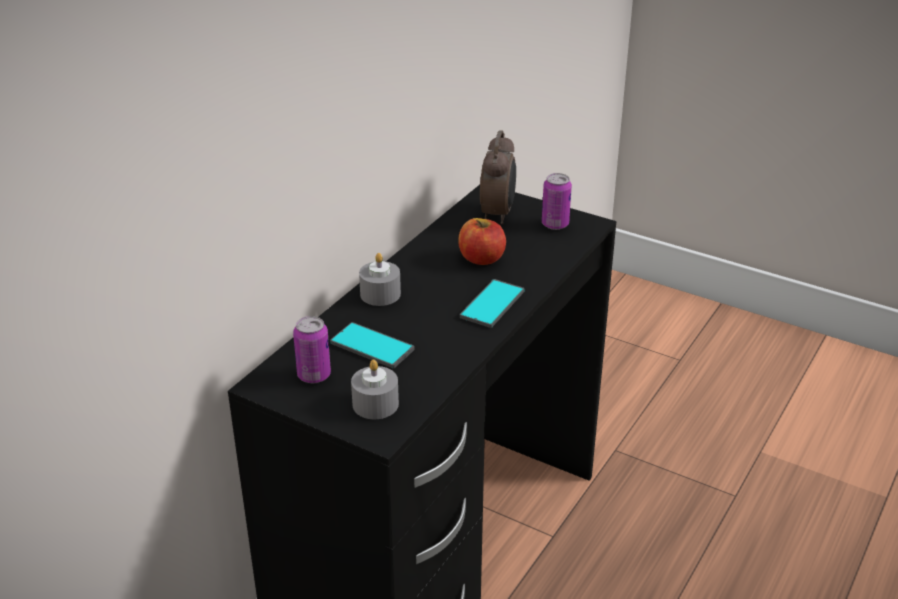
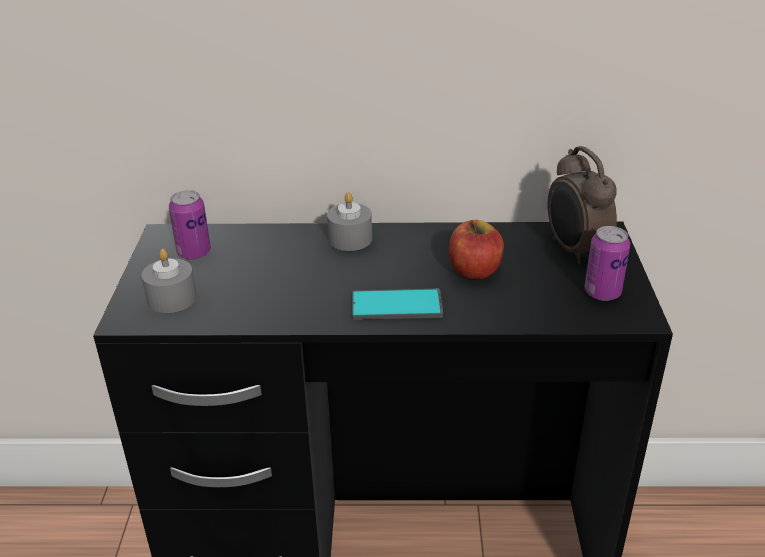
camera: 60 degrees right, 0 degrees up
phone [330,322,415,368] -> none
alarm clock [480,130,516,224] -> alarm clock turned 90 degrees clockwise [548,146,617,265]

